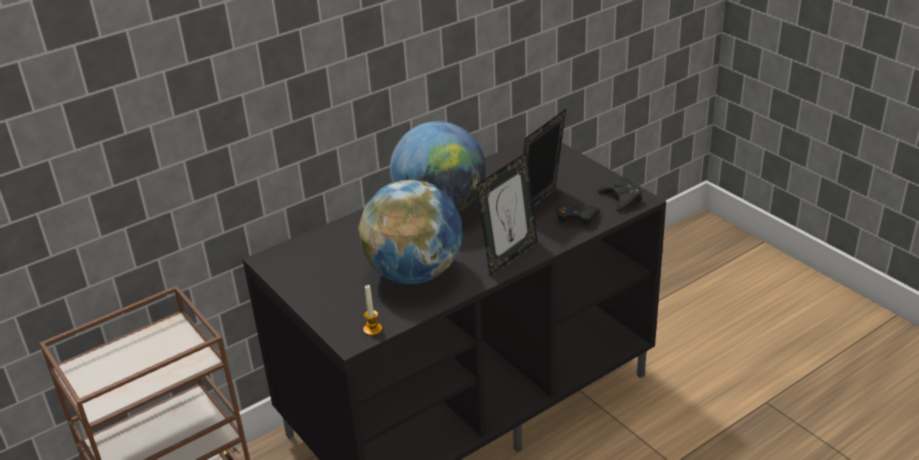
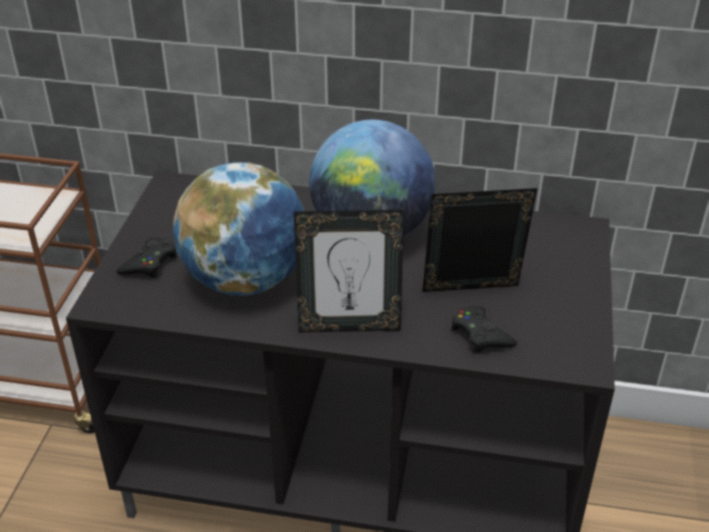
camera: 45 degrees right, 5 degrees up
candle [363,285,382,336] -> none
black game controller [598,177,642,211] -> black game controller moved to [116,238,177,278]

